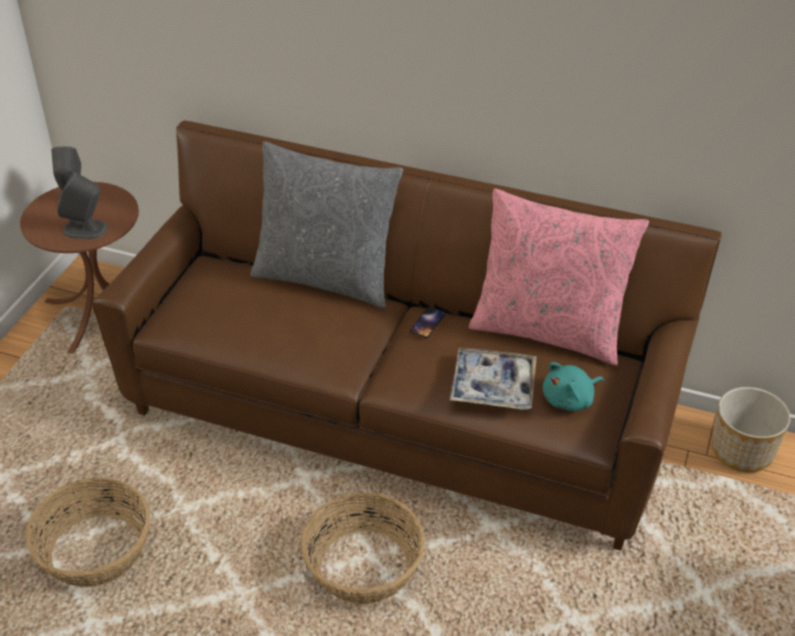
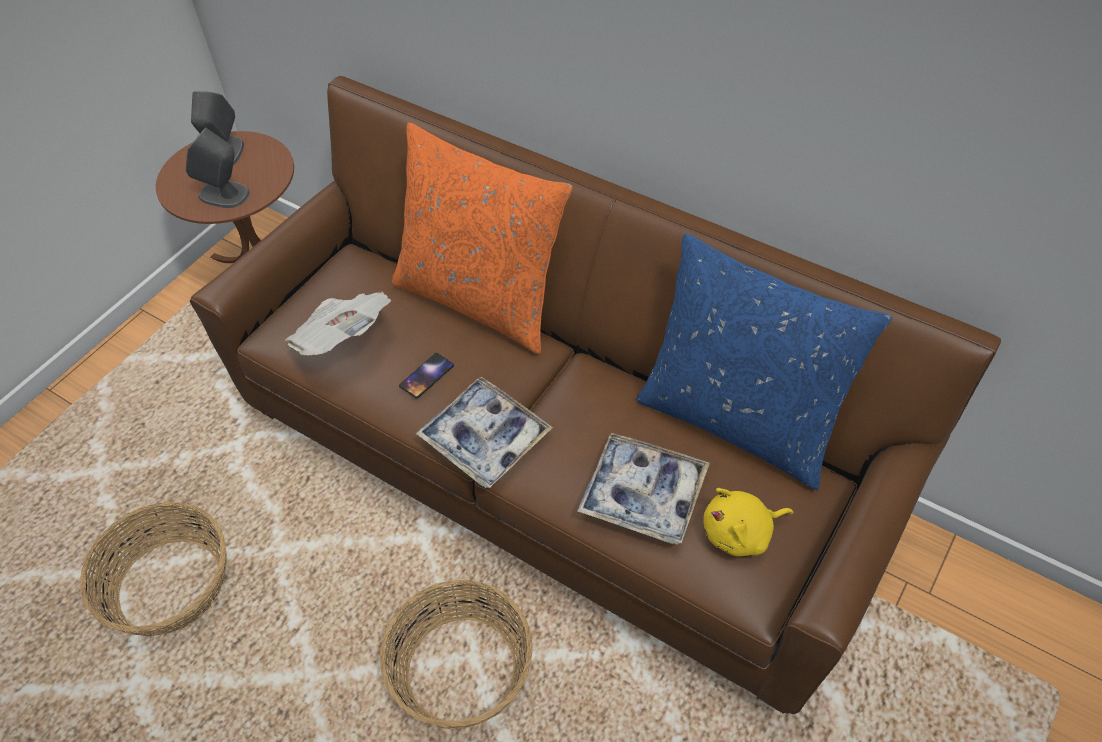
camera: 15 degrees right, 10 degrees up
grey pillow [250,141,403,308] -> orange pillow [391,122,572,354]
phone [410,307,446,338] -> phone moved to [399,353,454,399]
pink pillow [469,189,649,365] -> blue pillow [636,233,892,490]
turquoise plush toy [543,362,604,411] -> yellow plush toy [703,488,793,556]
planter [712,387,791,472] -> none
none -> newspaper [285,292,391,356]
none -> tray [416,377,553,488]

